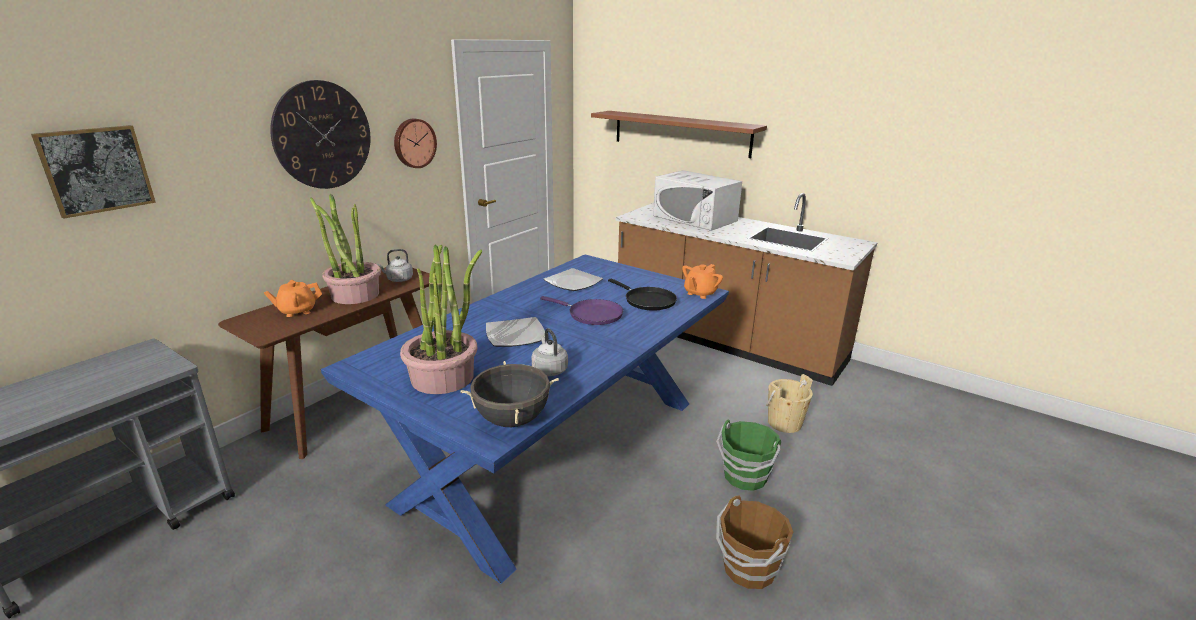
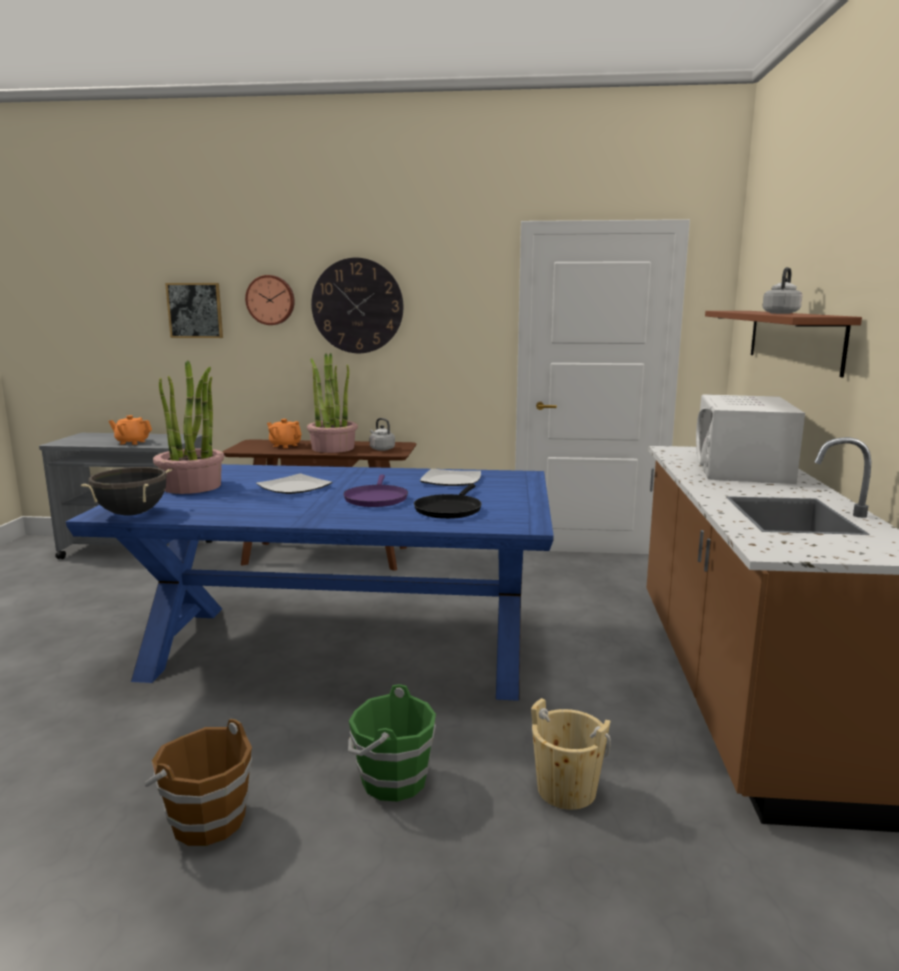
camera: 60 degrees right, 10 degrees down
wall clock [394,119,437,168] -> wall clock moved to [245,275,295,325]
grey kettle [532,328,568,376] -> grey kettle moved to [762,267,802,314]
orange teapot [682,264,723,299] -> orange teapot moved to [108,415,152,445]

